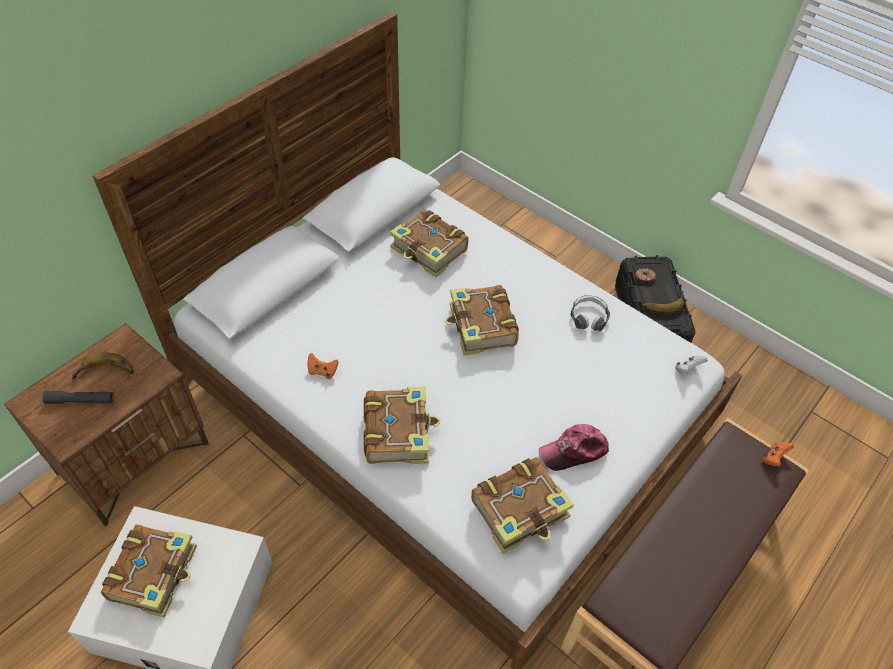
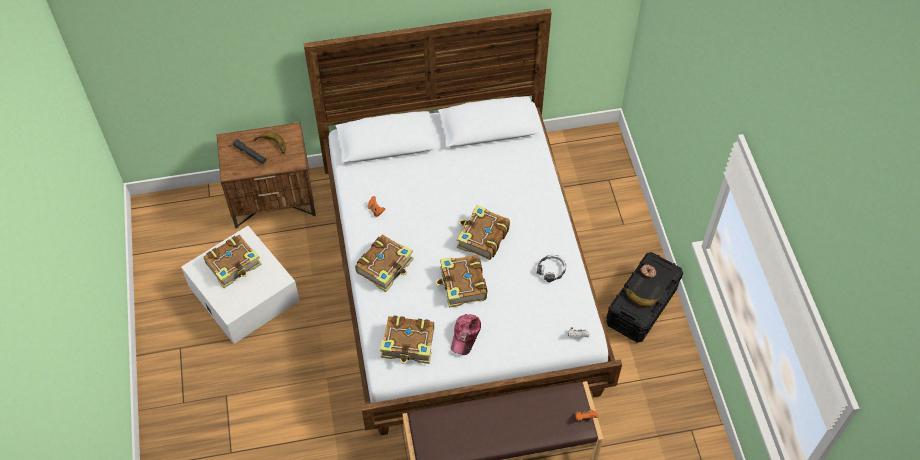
camera: 40 degrees right, 5 degrees up
book [390,209,468,277] -> book moved to [436,255,487,308]
cap [539,424,609,471] -> cap turned 90 degrees counterclockwise [451,314,481,355]

